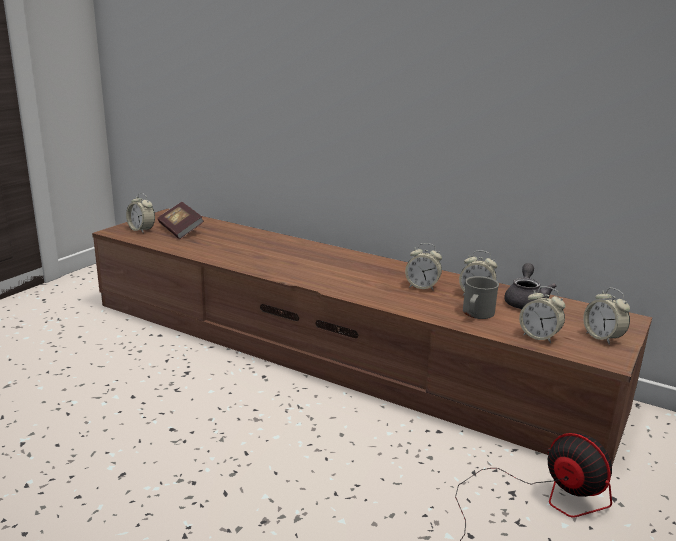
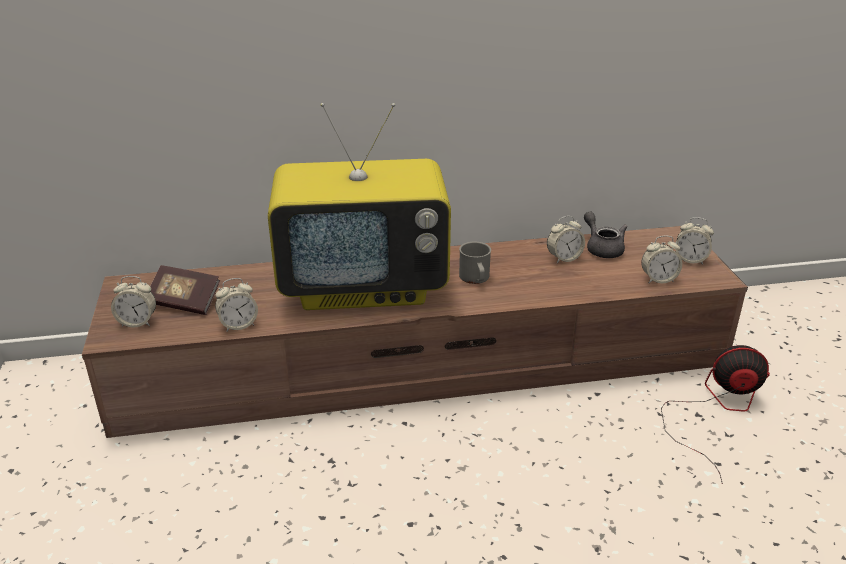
camera: 40 degrees left, 10 degrees up
alarm clock [405,243,442,291] -> alarm clock moved to [215,278,258,332]
grey mug [463,276,499,319] -> grey mug moved to [459,242,491,284]
none -> television [268,103,451,310]

